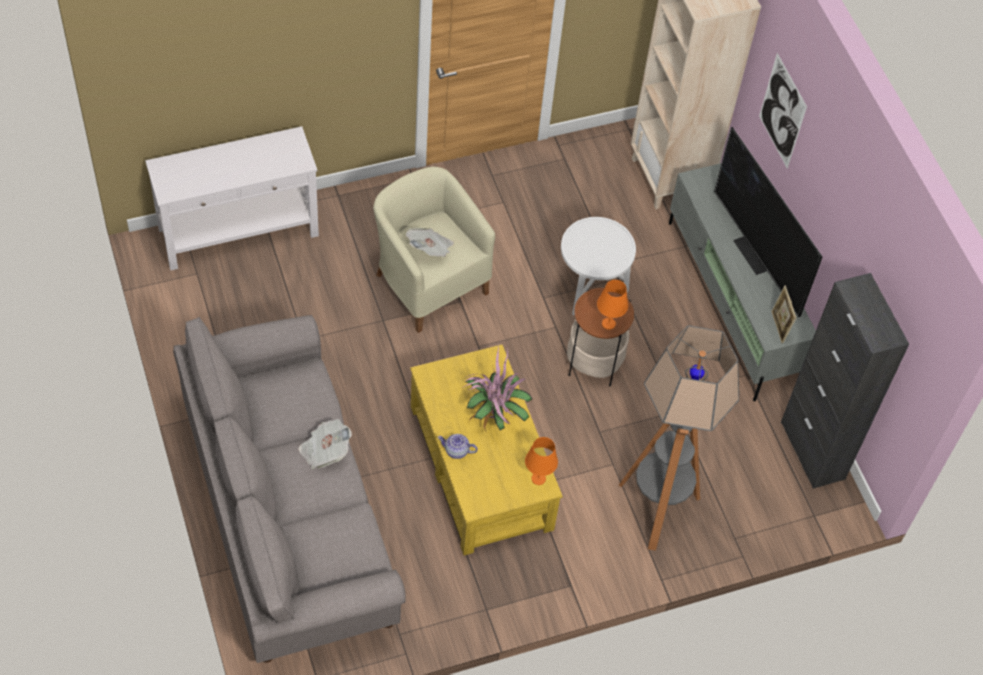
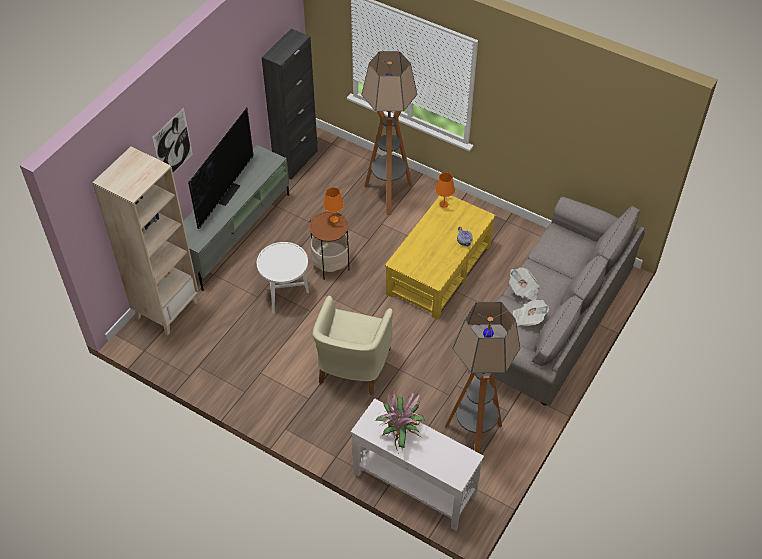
camera: 125 degrees left, 5 degrees down
newspaper [406,228,454,257] -> newspaper moved to [512,300,549,326]
potted plant [462,344,533,433] -> potted plant moved to [375,391,425,454]
picture frame [772,286,796,343] -> none
none -> floor lamp [445,302,520,453]

